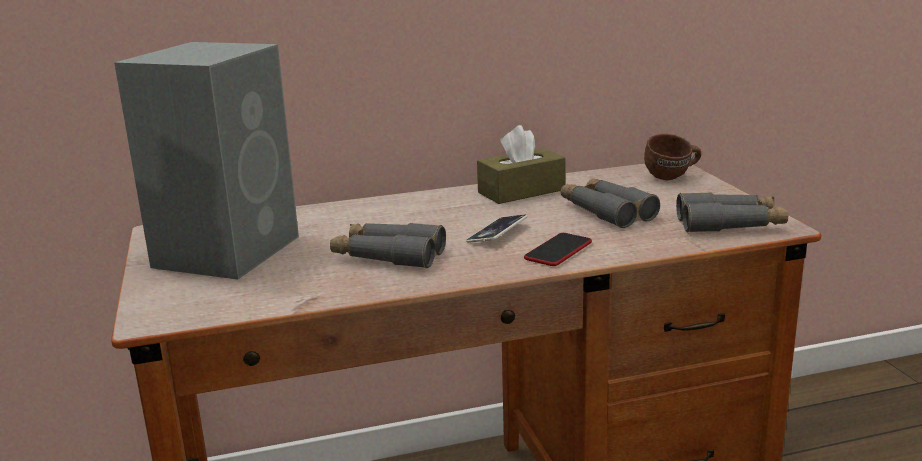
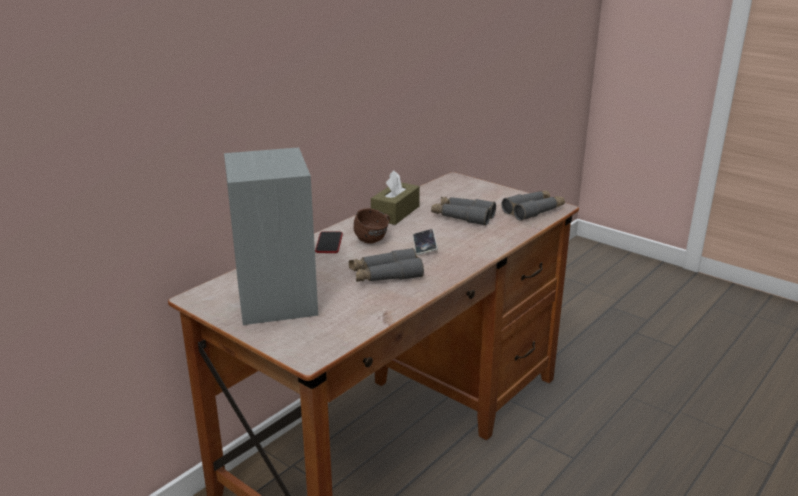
camera: 35 degrees left, 5 degrees up
phone [524,233,592,266] -> phone moved to [315,231,343,253]
brown mug [644,134,701,180] -> brown mug moved to [354,208,390,244]

